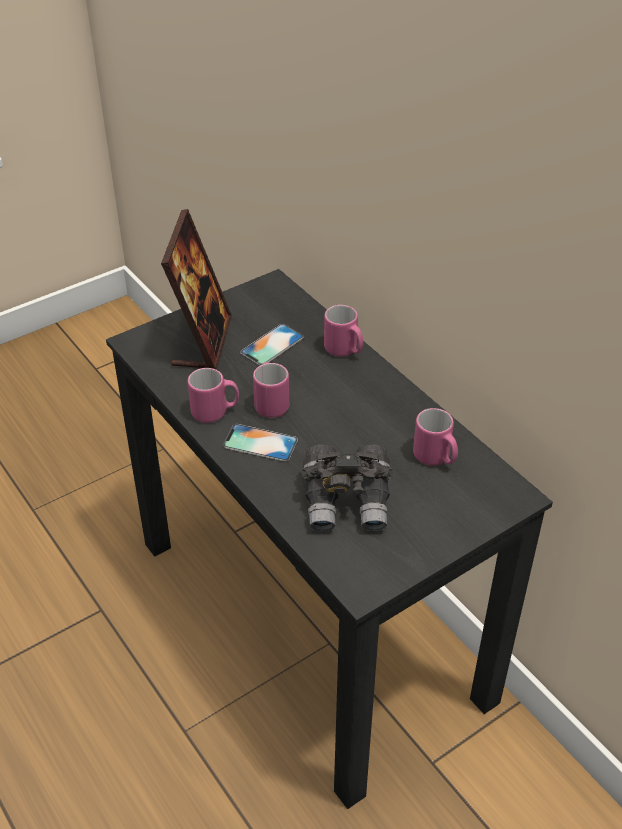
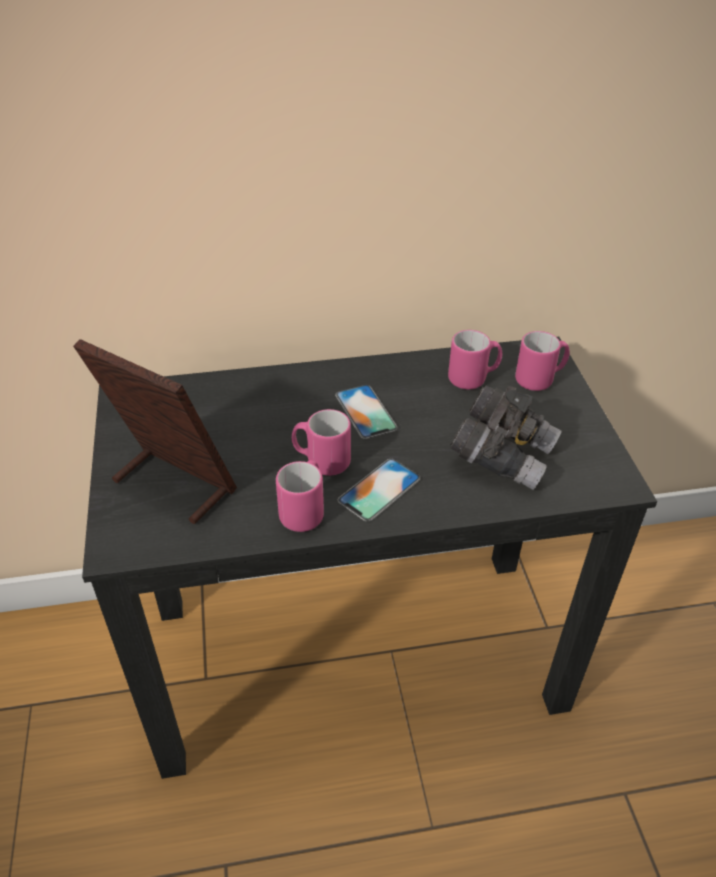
camera: 65 degrees left, 0 degrees up
phone [240,324,304,365] -> phone moved to [335,385,398,439]
pink mug [324,305,364,357] -> pink mug moved to [515,331,570,391]

